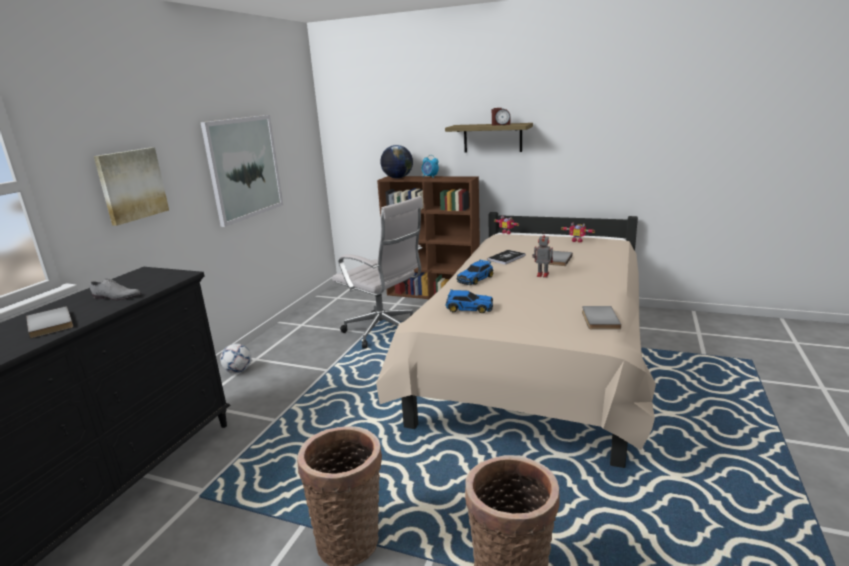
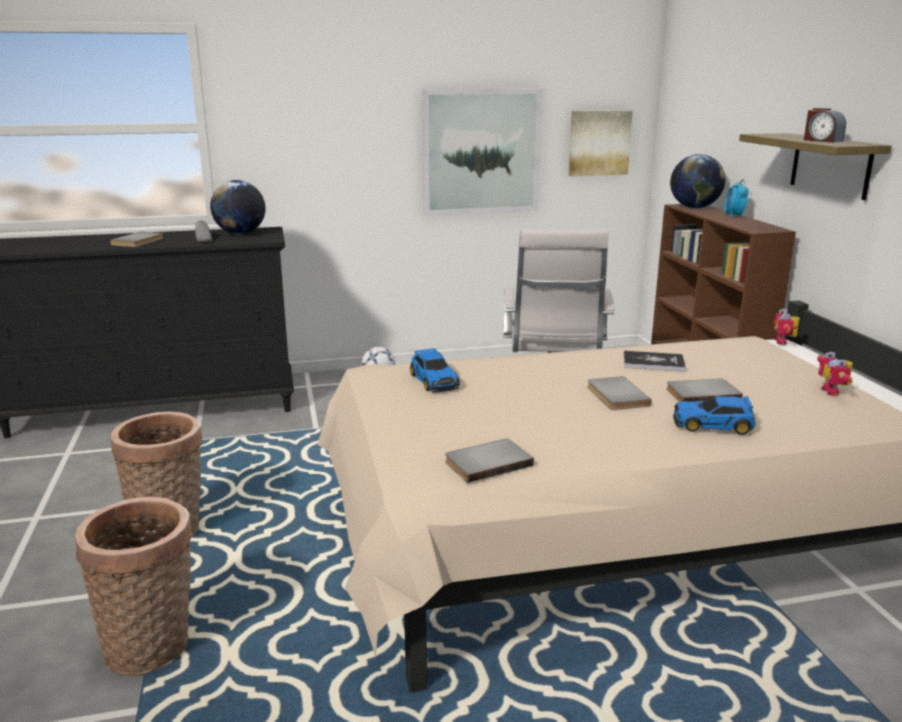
camera: 55 degrees right, 0 degrees up
picture [94,147,169,226] -> picture moved to [569,110,633,176]
toy car [457,260,493,285] -> toy car moved to [673,396,756,435]
toy robot [532,233,553,278] -> grey book [587,376,652,410]
none -> globe [210,180,265,234]

